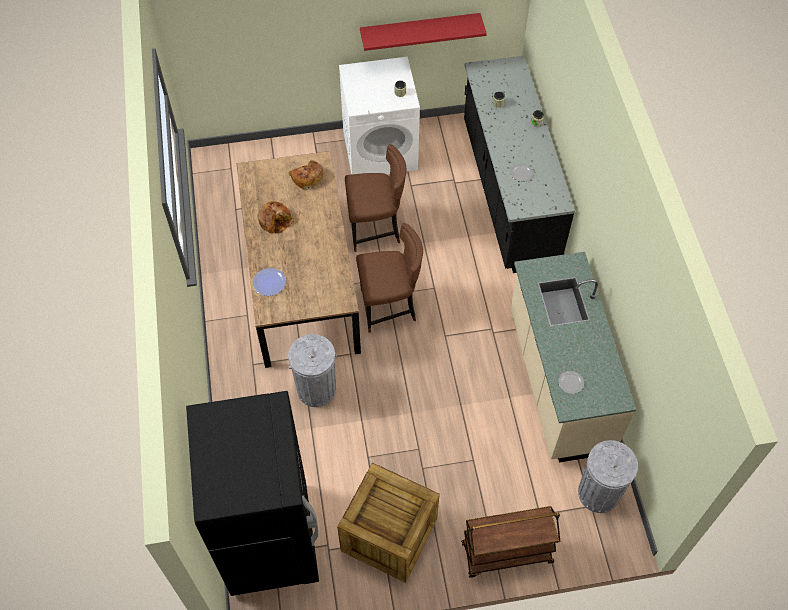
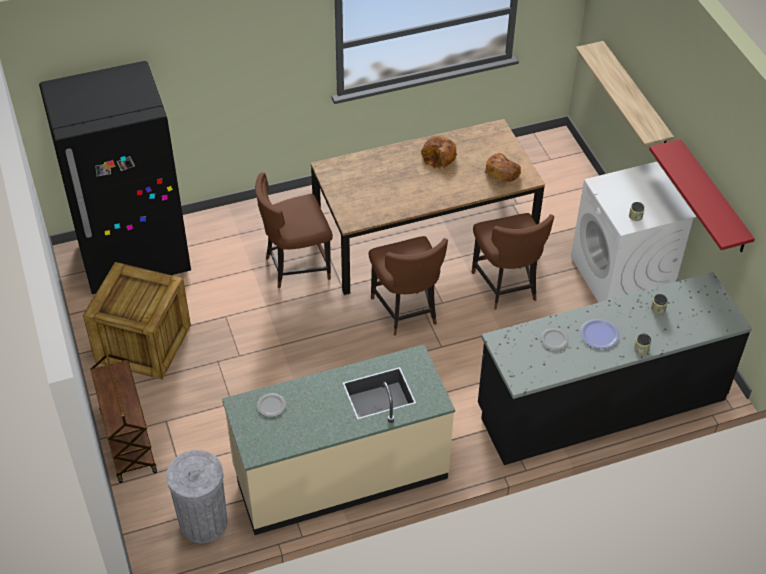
camera: 80 degrees right, 10 degrees down
plate [253,268,286,296] -> plate moved to [580,319,620,349]
grey trash can [288,334,337,407] -> brown chair [255,172,333,288]
none -> shelf [575,41,674,146]

